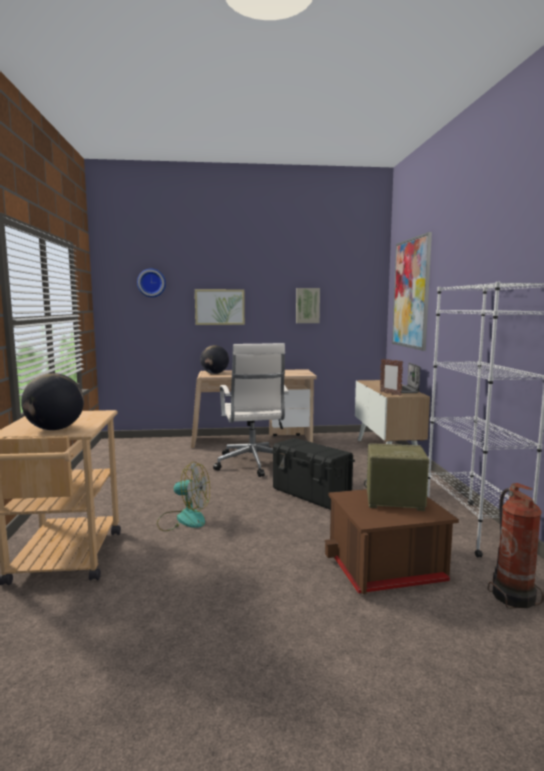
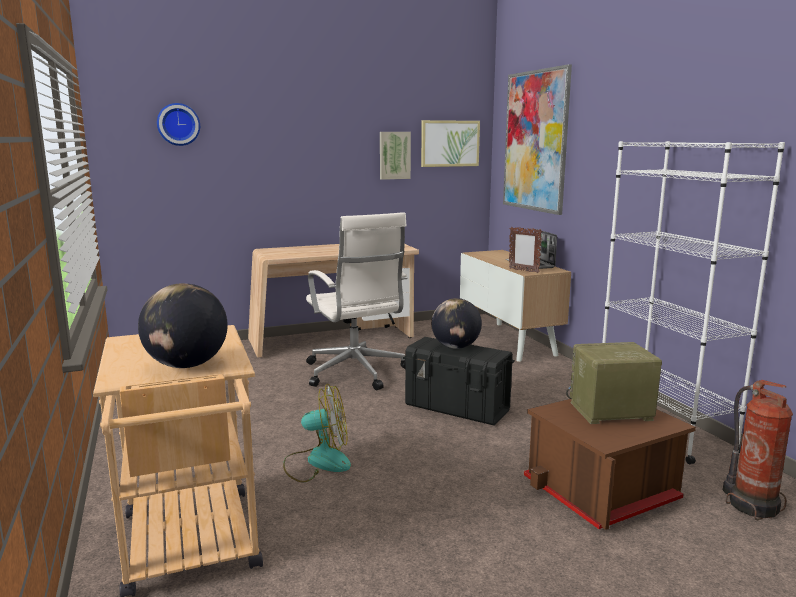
camera: 15 degrees left, 5 degrees up
picture [195,289,245,325] -> picture moved to [421,120,480,167]
globe [200,345,229,374] -> globe moved to [431,298,482,349]

